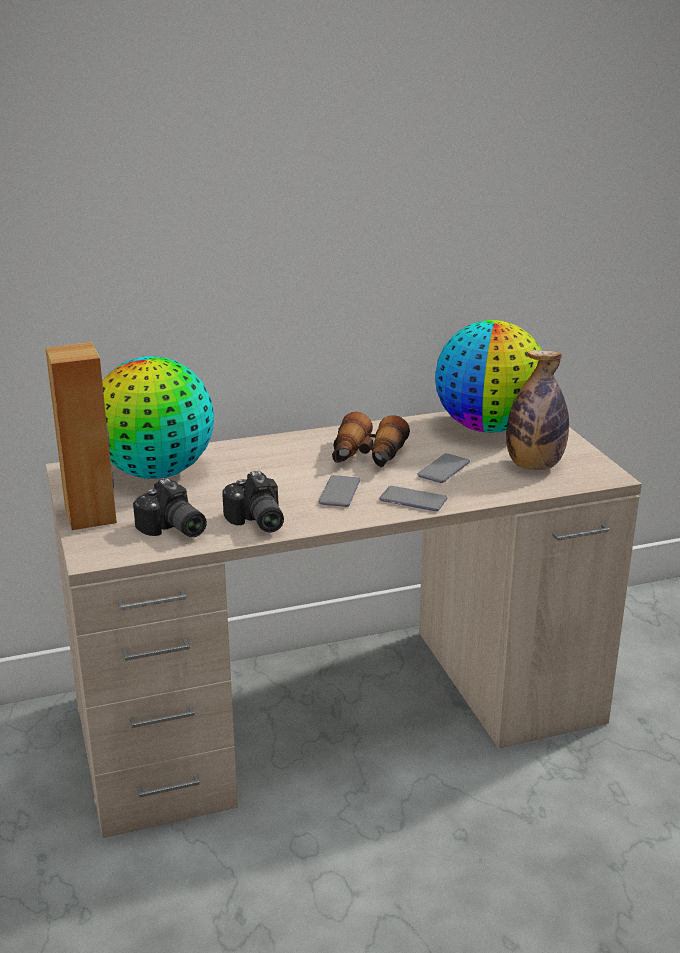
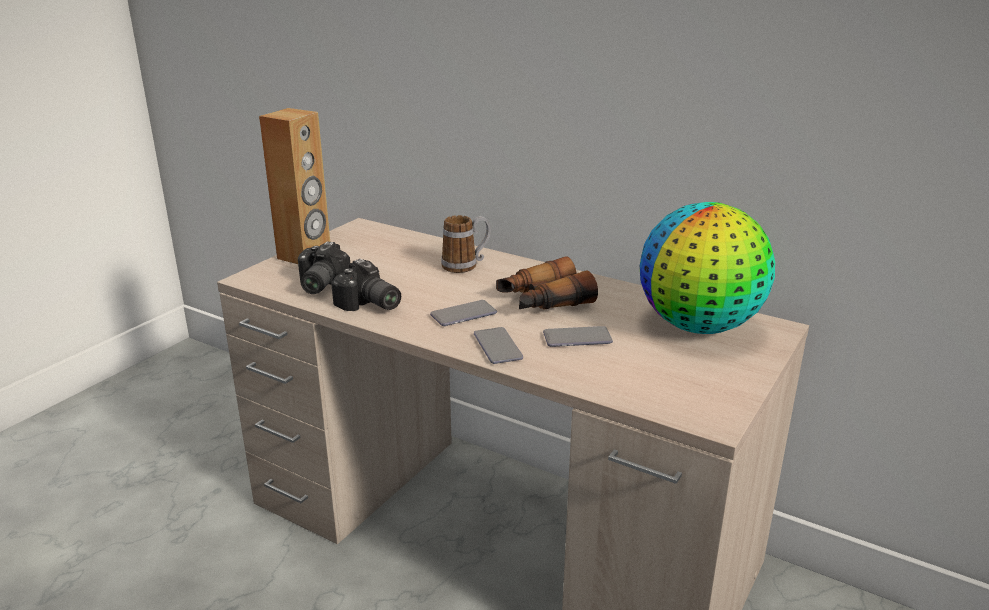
camera: 50 degrees right, 0 degrees up
globe [102,356,214,479] -> none
camera [222,471,284,533] -> camera turned 75 degrees counterclockwise [331,259,401,311]
bottle [506,350,569,470] -> none
none -> mug [441,215,491,273]

